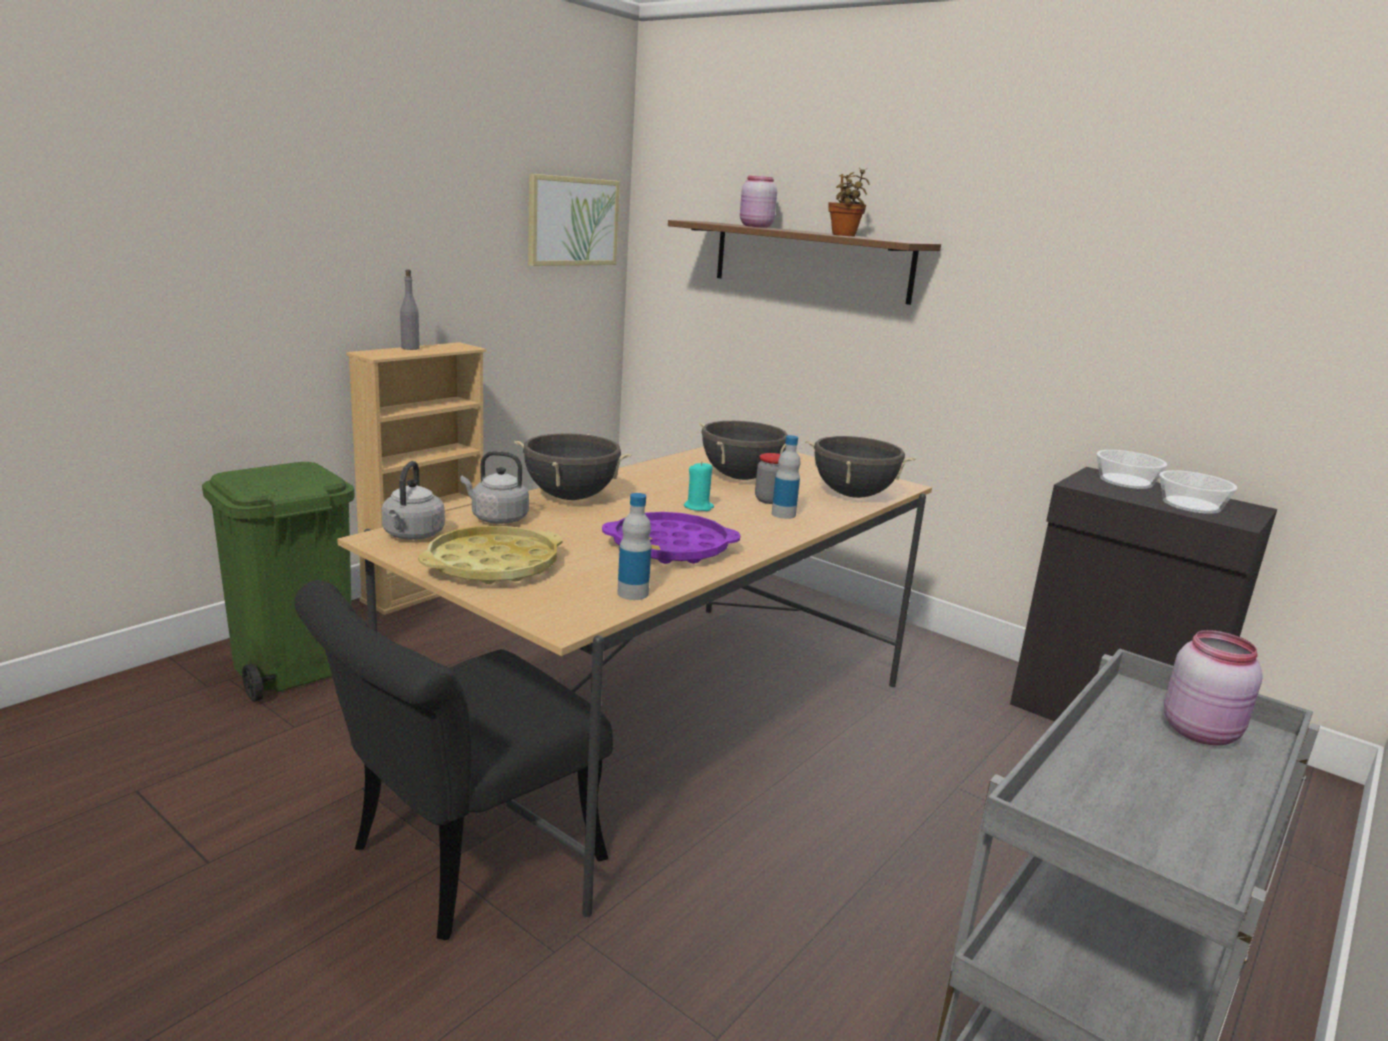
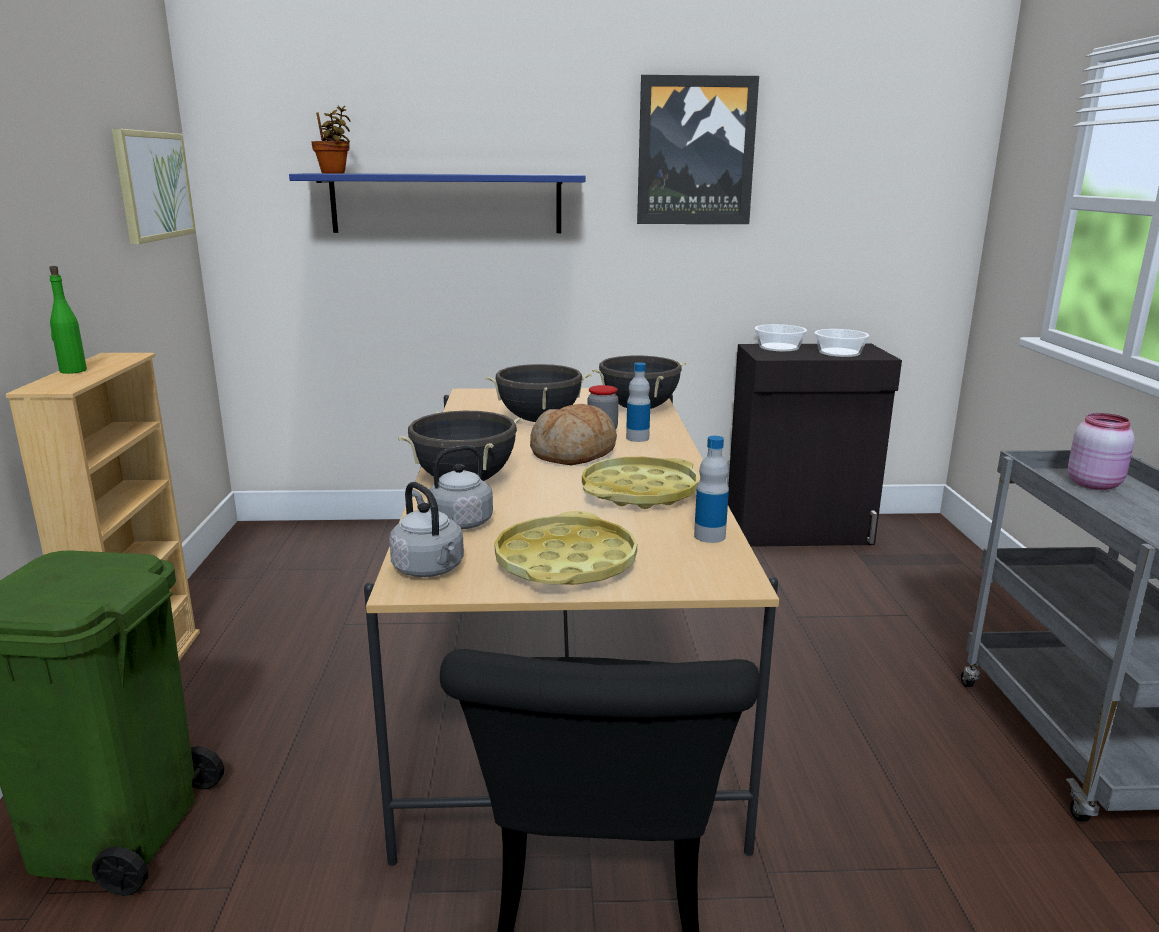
camera: 40 degrees left, 0 degrees up
grey bottle [400,269,420,350] -> green bottle [49,266,87,374]
purple tray [602,512,741,564] -> yellow tray [582,457,699,509]
brown shelf [668,220,941,305] -> blue shelf [289,173,585,233]
turquoise candle [684,461,714,511] -> bread [530,404,617,465]
pink jar [740,176,777,228] -> none
potted plant [828,168,869,236] -> potted plant moved to [311,105,351,173]
none -> picture [637,75,759,224]

